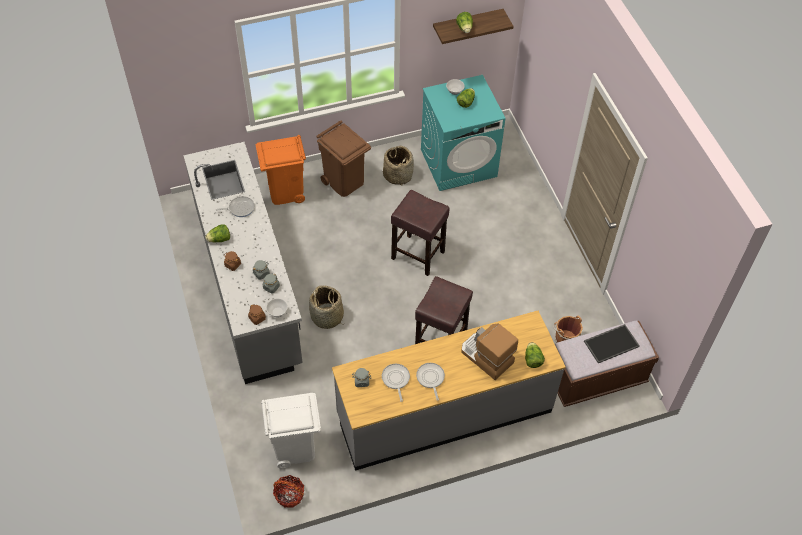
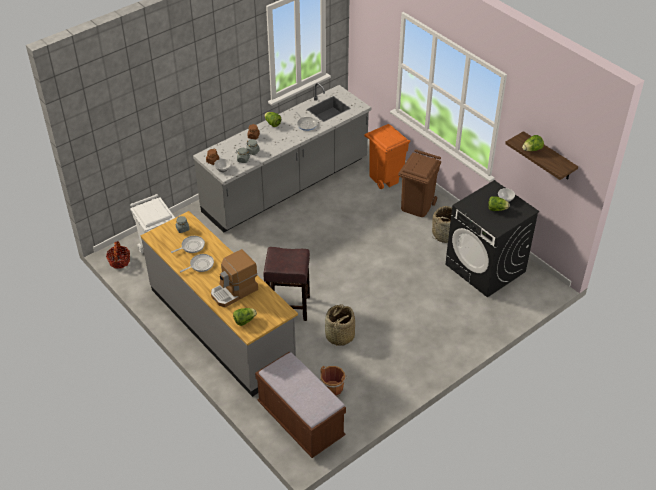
camera: 70 degrees right, 10 degrees down
basket [309,286,344,329] -> basket moved to [325,304,355,346]
brown stool [391,190,450,276] -> none
turquoise washing machine [421,75,505,191] -> black washing machine [445,180,539,297]
coffee machine [461,323,518,380] -> coffee machine turned 150 degrees counterclockwise [211,249,258,307]
tray [584,324,640,363] -> none

